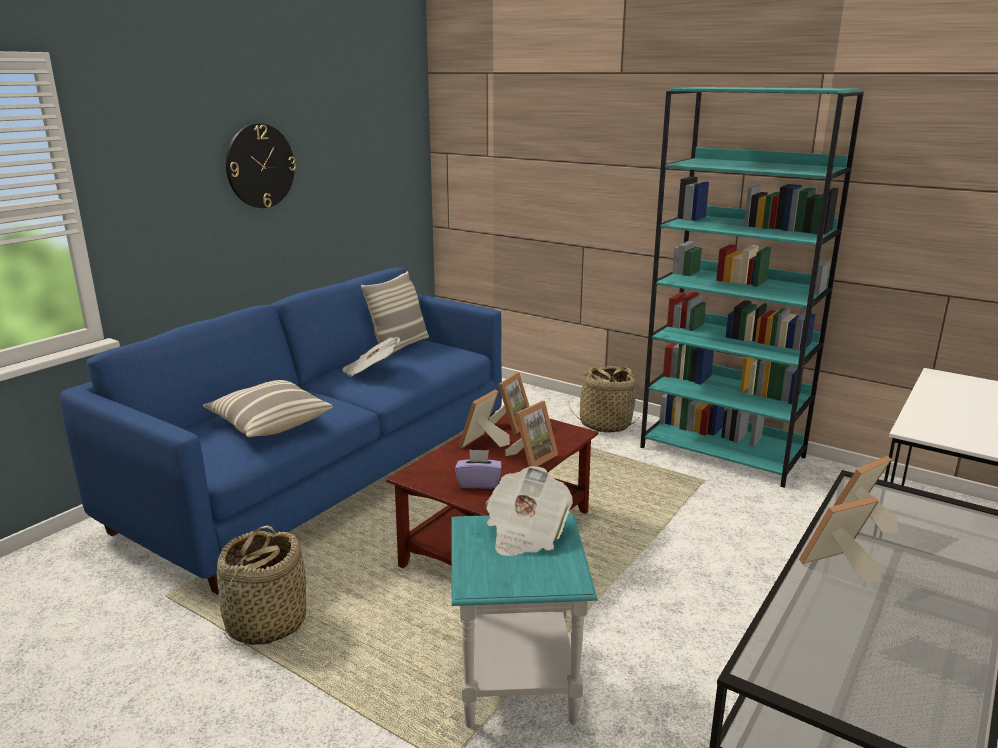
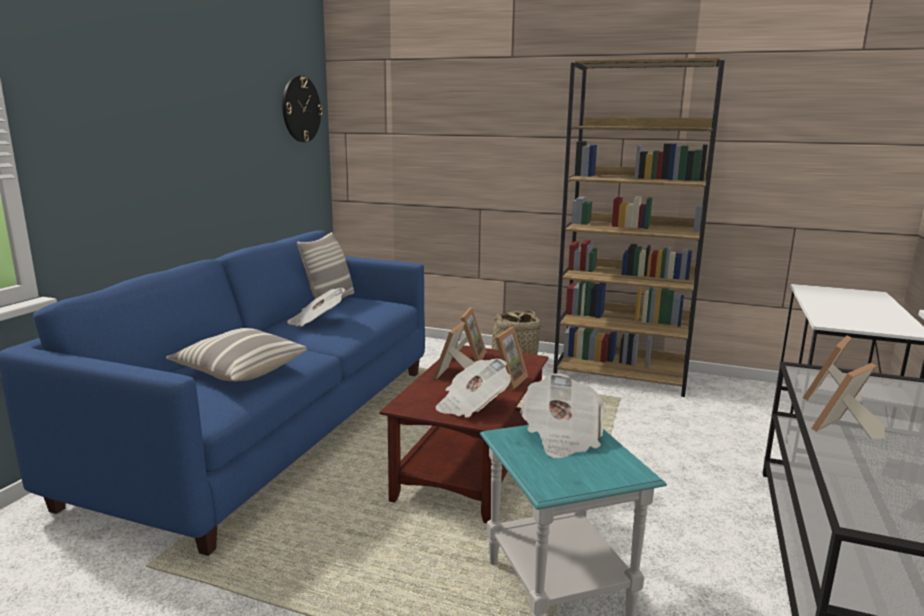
camera: 15 degrees left, 5 degrees down
basket [217,525,306,645] -> none
wall clock [226,123,296,208] -> wall clock moved to [282,76,323,142]
purple tissue box [455,449,502,489] -> newspaper [436,359,511,417]
turquoise bookcase [640,87,864,488] -> brown bookcase [553,57,725,397]

